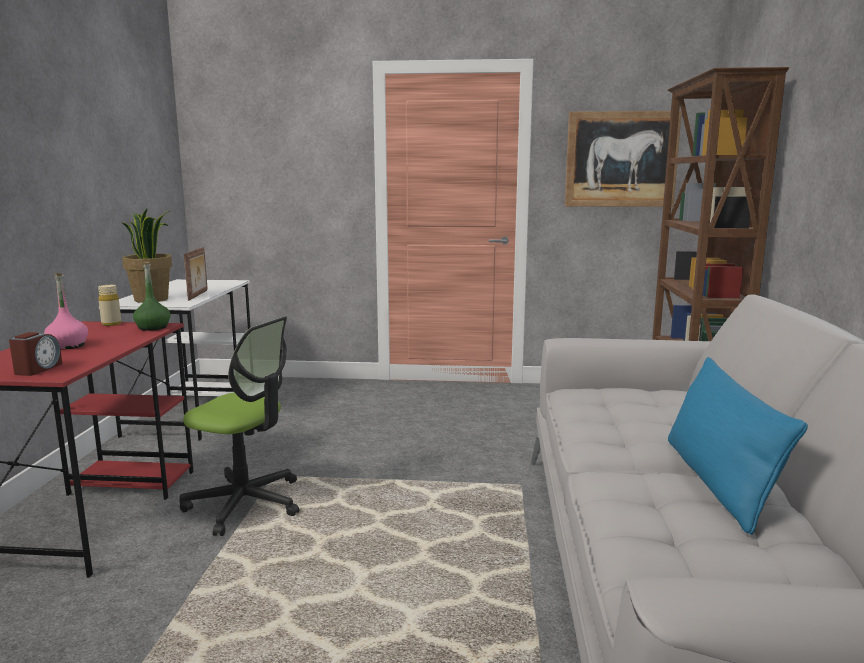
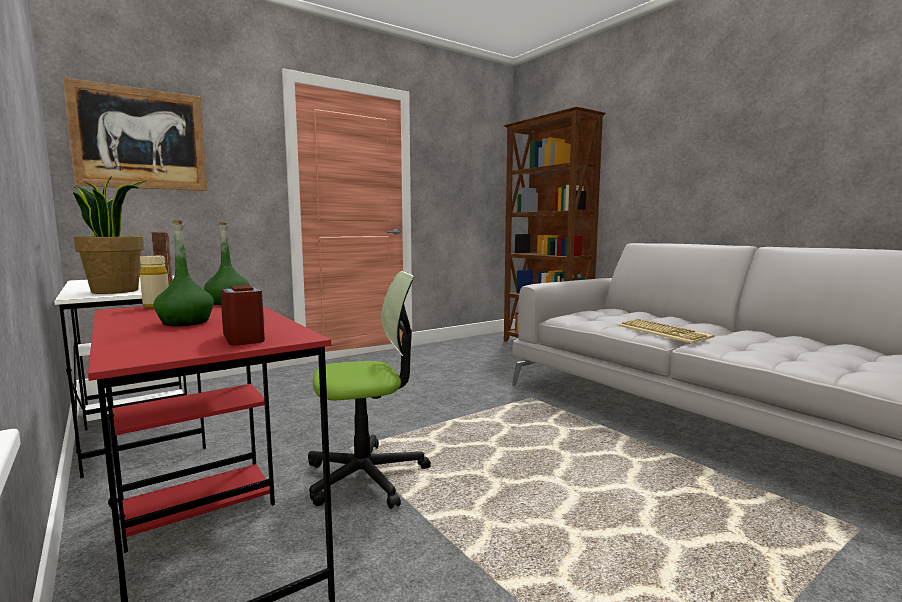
camera: 40 degrees left, 5 degrees down
pink bottle [44,273,88,350] -> green bottle [153,220,214,326]
picture [565,111,682,207] -> picture moved to [63,77,207,191]
blue pillow [668,357,808,535] -> none
none -> keyboard [619,319,714,343]

